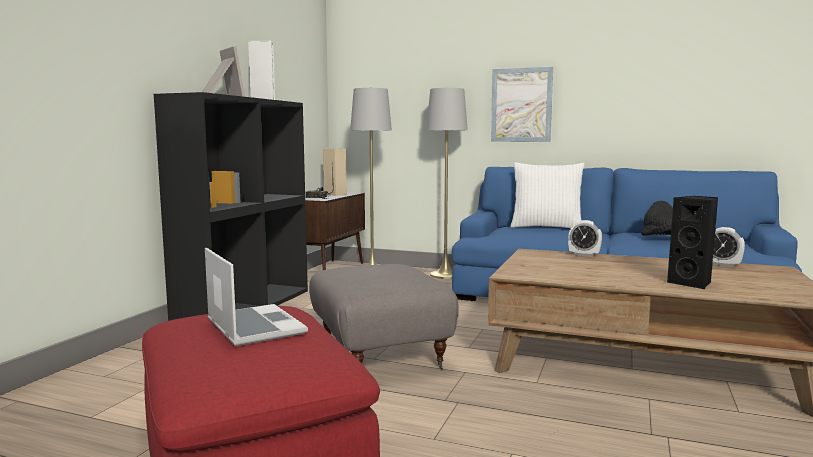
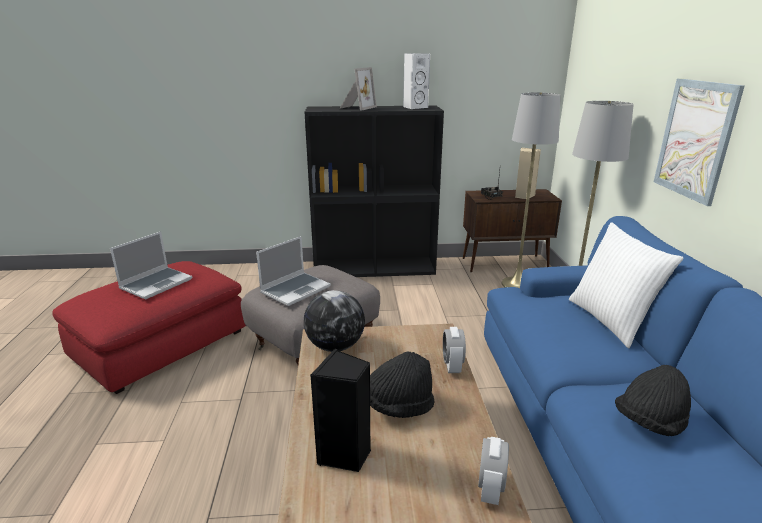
camera: 65 degrees right, 15 degrees up
none -> laptop [256,236,331,306]
none -> globe [304,290,365,352]
none -> black hat [370,352,434,418]

